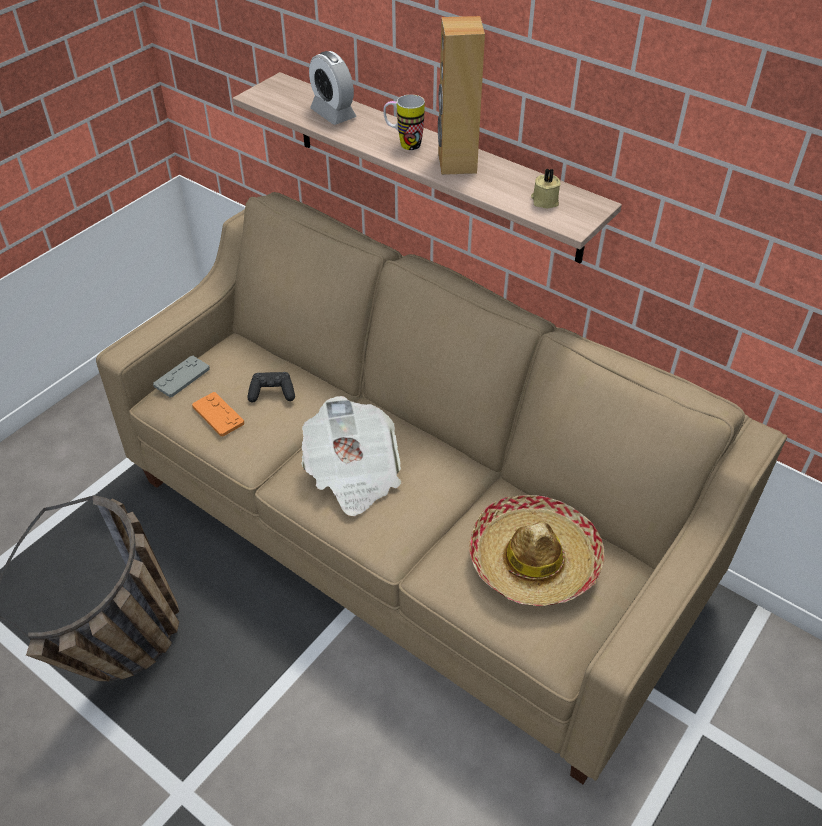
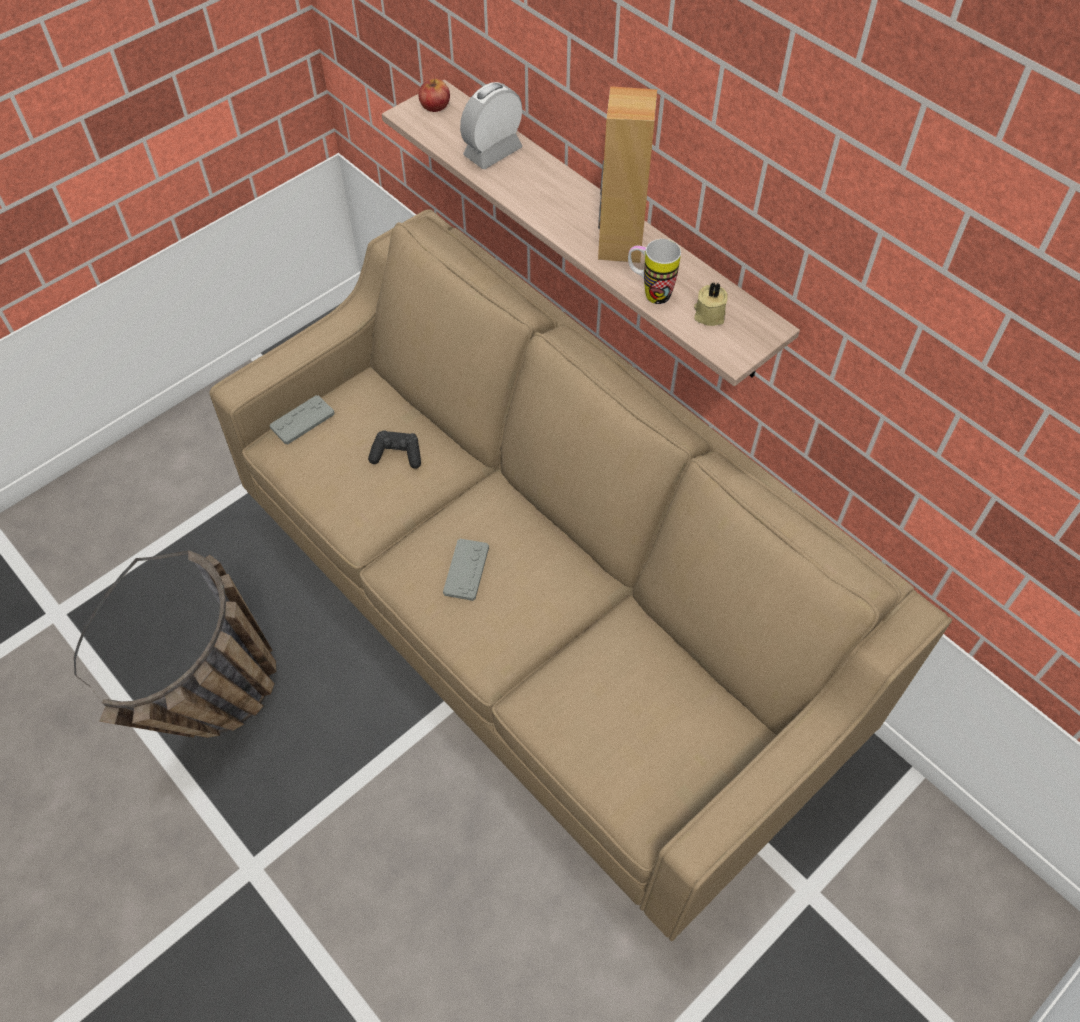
camera: 10 degrees right, 10 degrees up
orange game controller [192,392,244,436] -> none
newspaper [301,396,401,516] -> grey game controller [443,539,489,601]
alarm clock [309,51,356,125] -> alarm clock turned 75 degrees clockwise [460,82,522,169]
mug [383,95,425,150] -> mug moved to [628,239,681,304]
hat [469,495,605,606] -> none
none -> apple [418,78,450,112]

